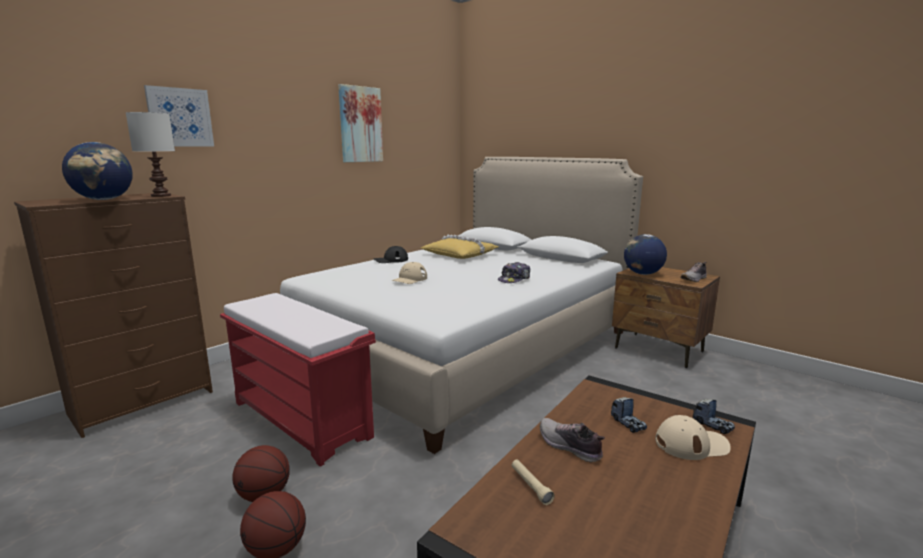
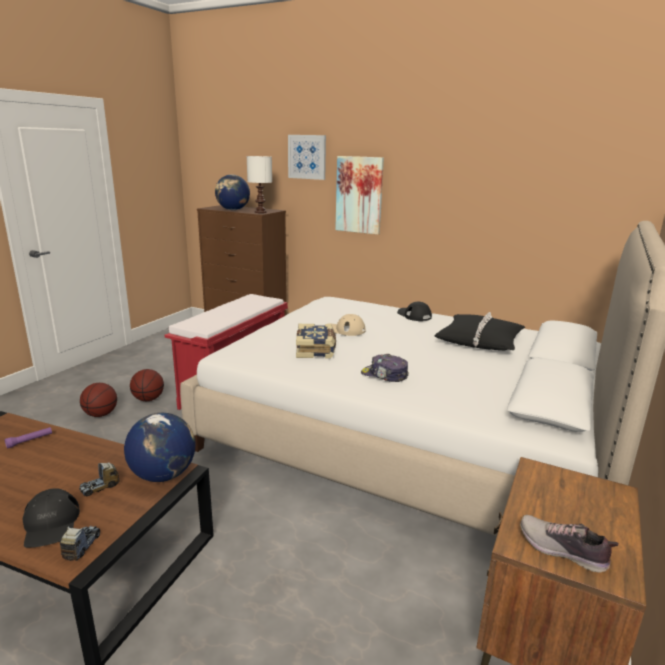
camera: 75 degrees right, 5 degrees up
picture [338,84,383,162] -> picture moved to [335,156,384,235]
yellow pillow [421,235,498,259] -> black pillow [435,312,525,350]
beige flashlight [512,460,555,505] -> purple flashlight [4,427,52,449]
shoe [540,418,605,462] -> none
globe [624,234,667,275] -> globe moved to [124,413,195,482]
beige cap [655,415,731,460] -> black cap [22,488,80,548]
toy truck [693,399,735,435] -> toy truck turned 150 degrees clockwise [59,525,101,561]
none -> book [296,324,336,358]

